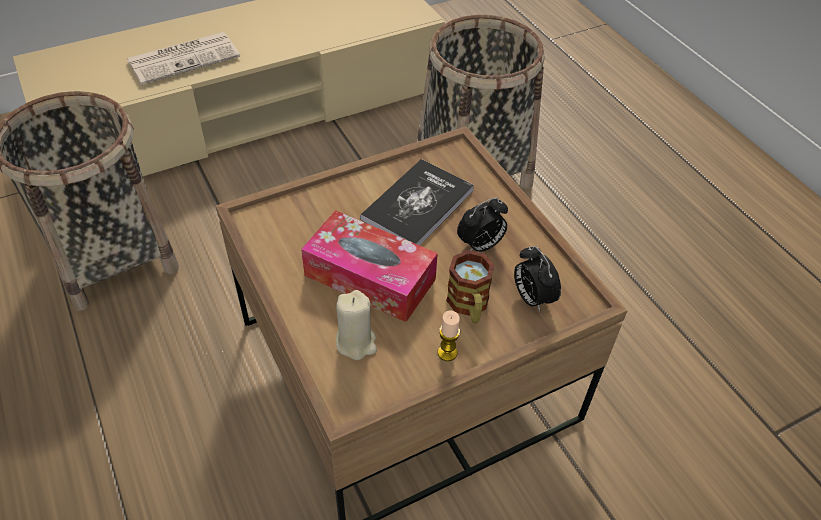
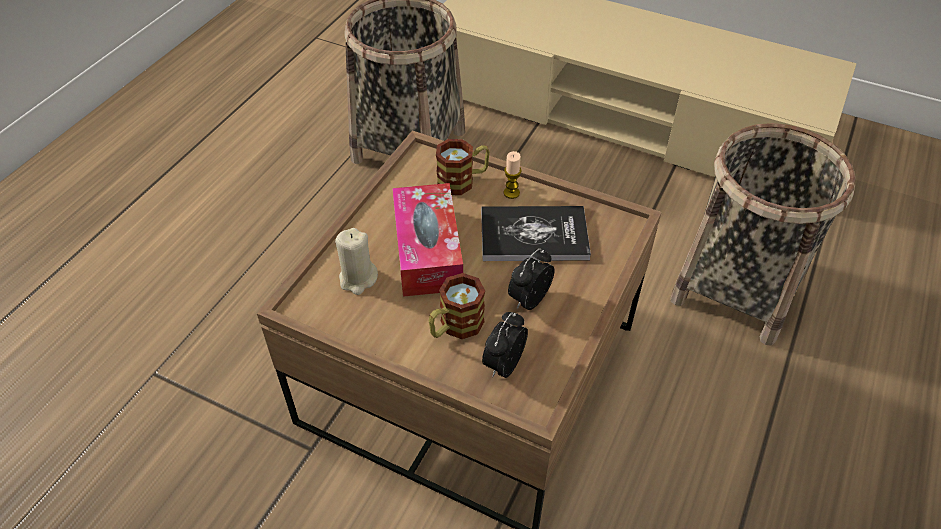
camera: 55 degrees right, 0 degrees up
newspaper [127,32,240,85] -> none
candle [438,310,460,361] -> candle moved to [503,151,522,199]
alarm clock [457,197,508,252] -> alarm clock turned 105 degrees clockwise [508,248,555,310]
none -> mug [436,139,490,195]

